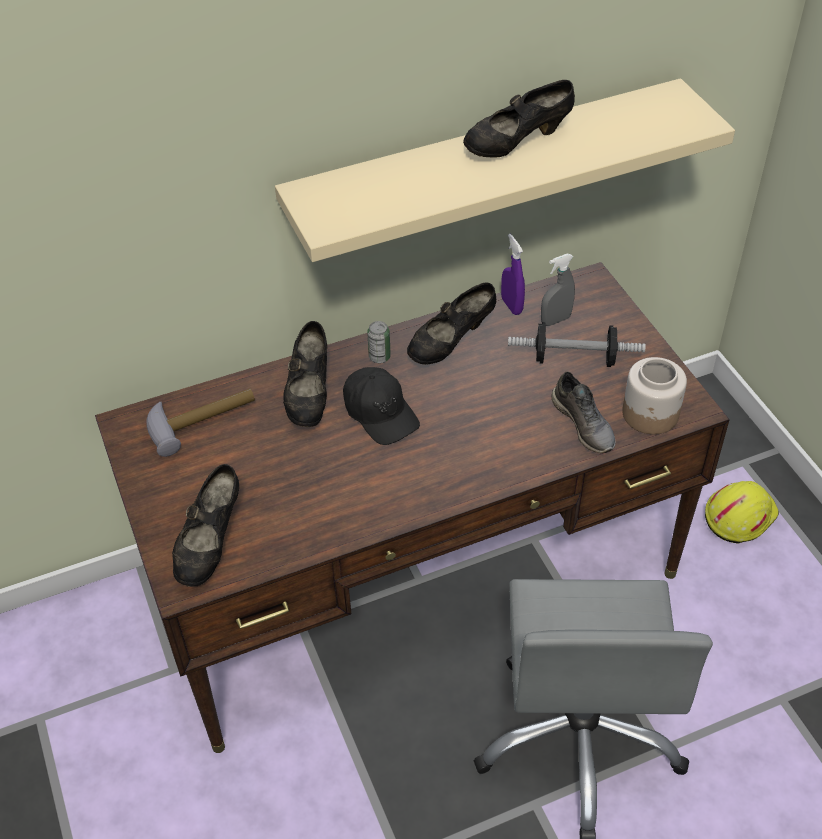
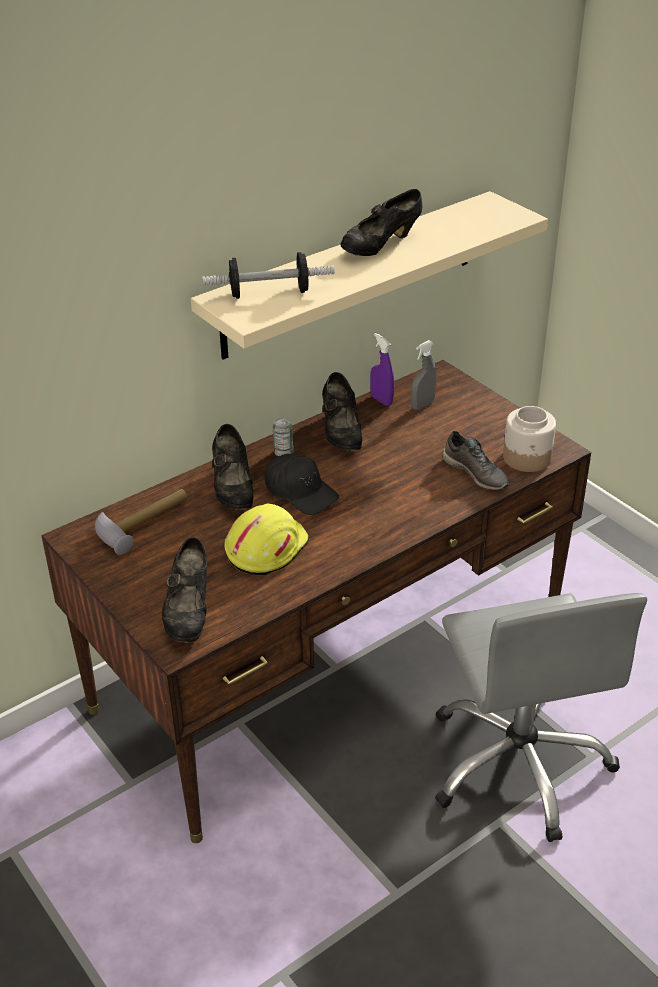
camera: 15 degrees left, 10 degrees down
black shoe [407,282,496,365] -> black shoe turned 45 degrees counterclockwise [322,372,362,451]
dumbbell [508,322,646,367] -> dumbbell moved to [202,252,335,299]
yellow hard hat [705,481,779,544] -> yellow hard hat moved to [224,504,309,575]

